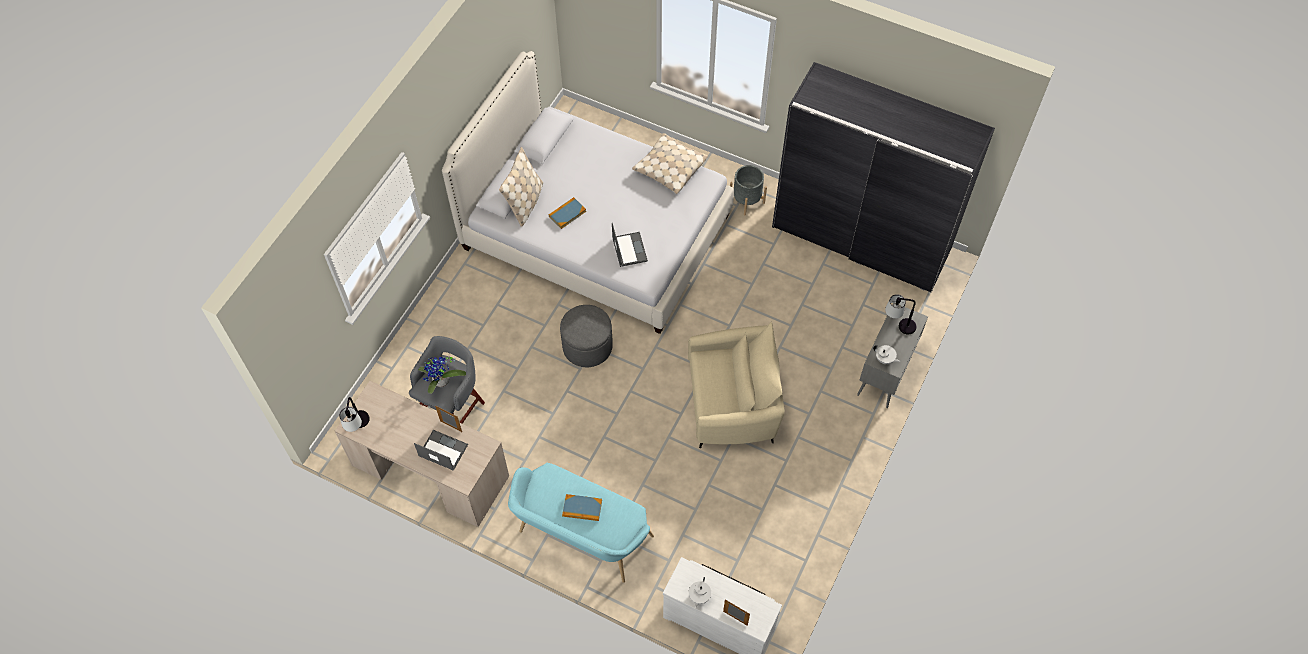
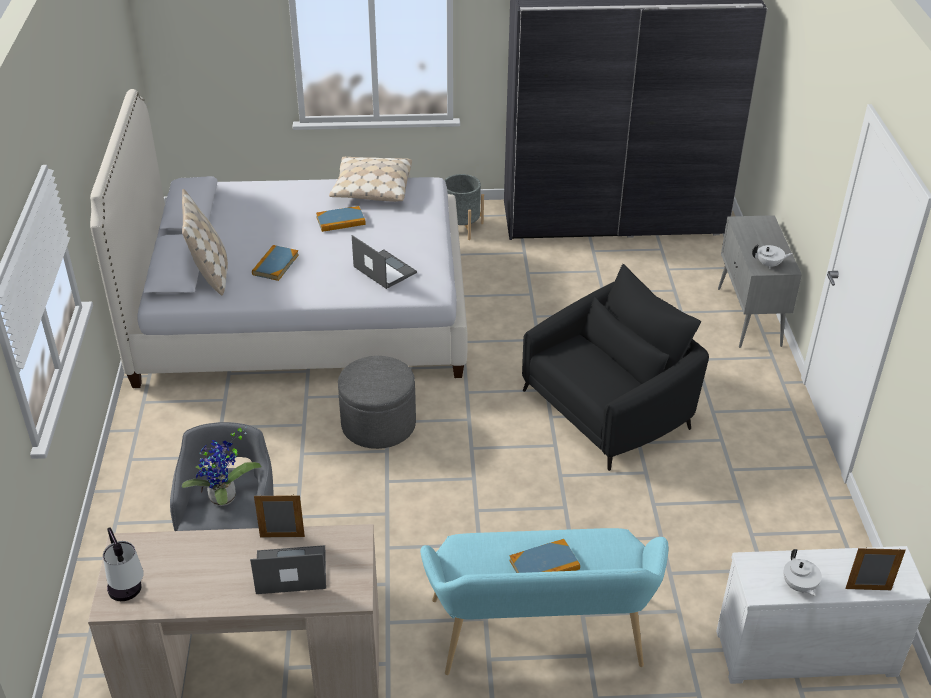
camera: 30 degrees left, 20 degrees down
beige armchair [688,321,785,448] -> black armchair [522,264,709,471]
table lamp [885,294,917,335] -> none
none -> book [316,206,366,232]

